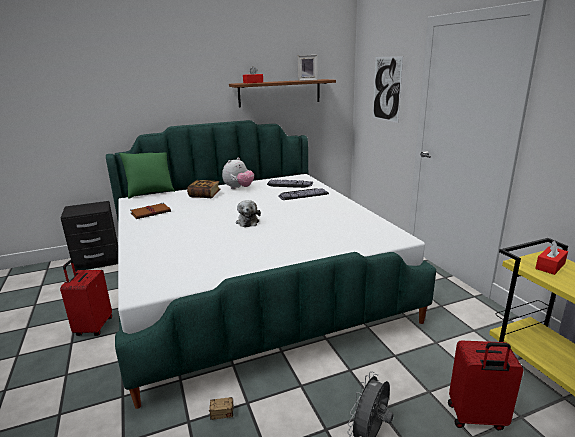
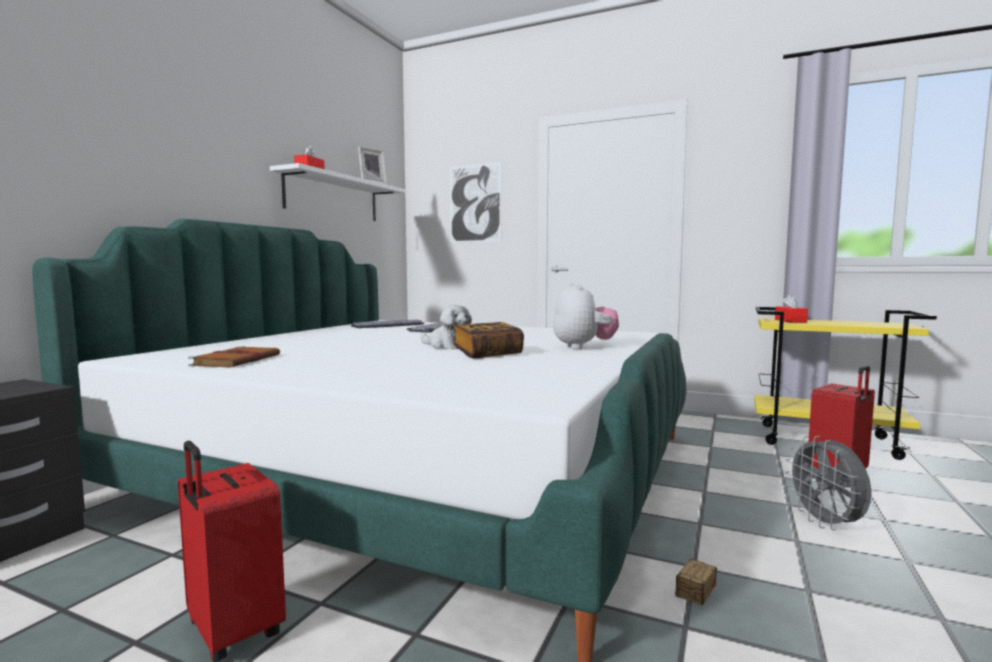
camera: 45 degrees left, 15 degrees down
green pillow [119,152,175,199] -> none
book [187,180,220,198] -> book moved to [453,322,524,358]
plush toy [222,158,254,189] -> plush toy moved to [553,283,619,349]
brown shelf [229,79,336,107] -> white shelf [270,163,405,221]

